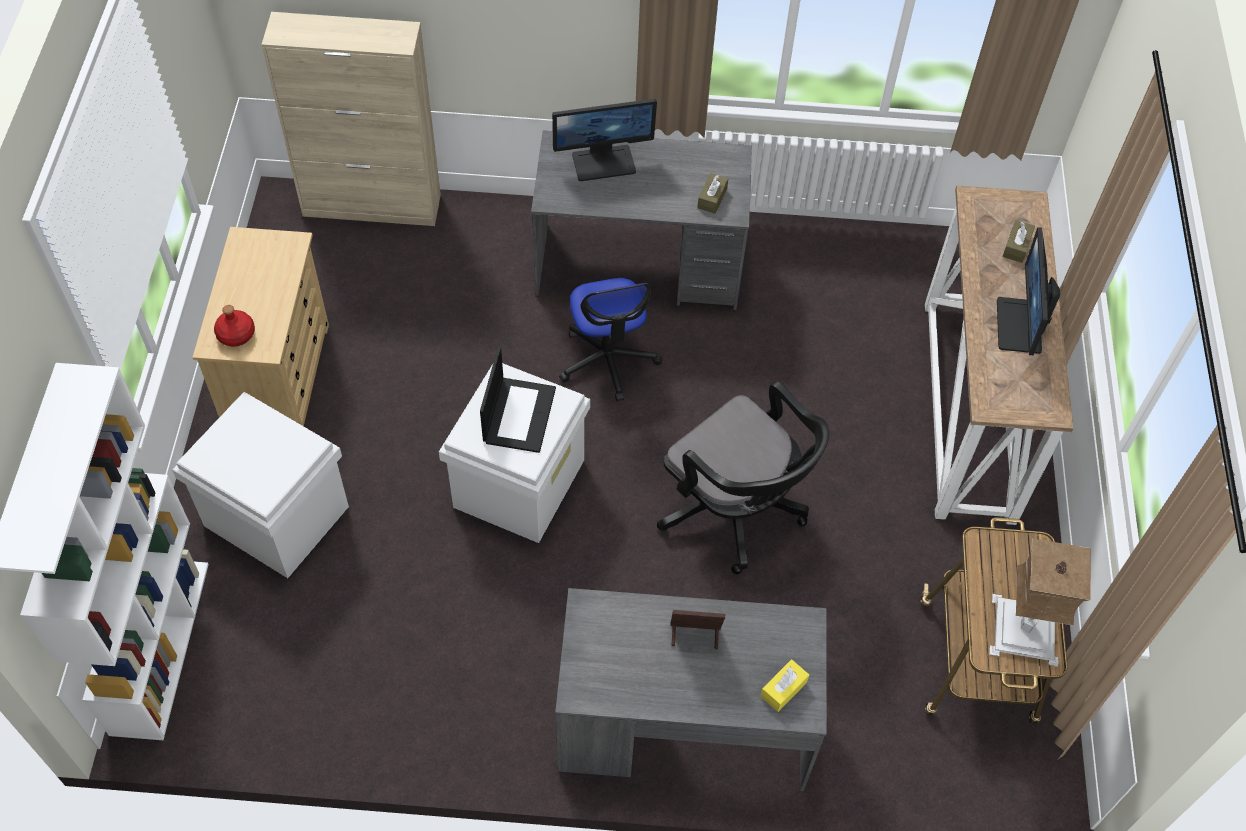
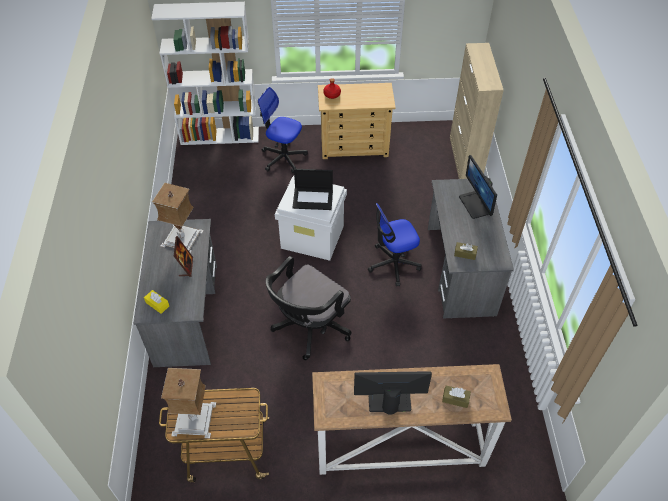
camera: 85 degrees right, 5 degrees down
white storage box [172,392,349,578] -> office chair [258,87,308,173]
none -> table lamp [152,183,204,253]

